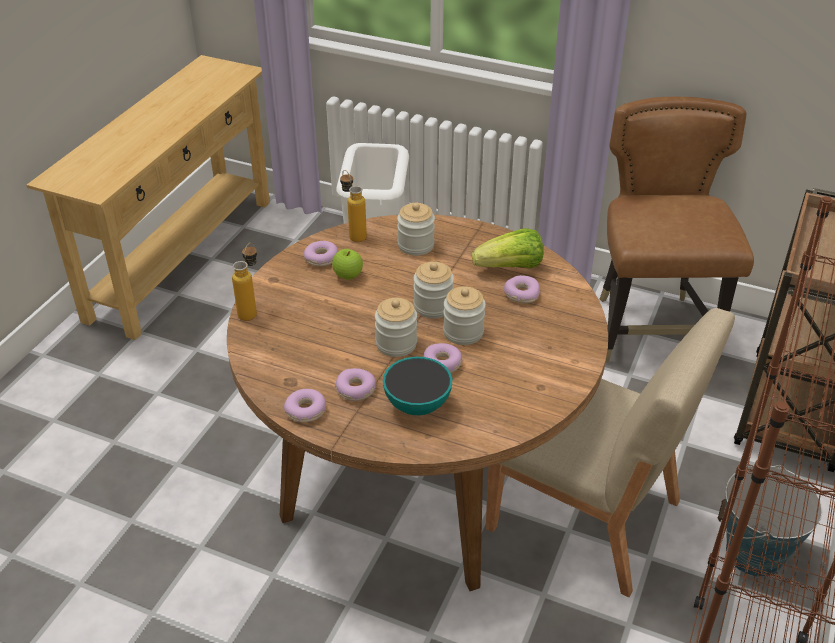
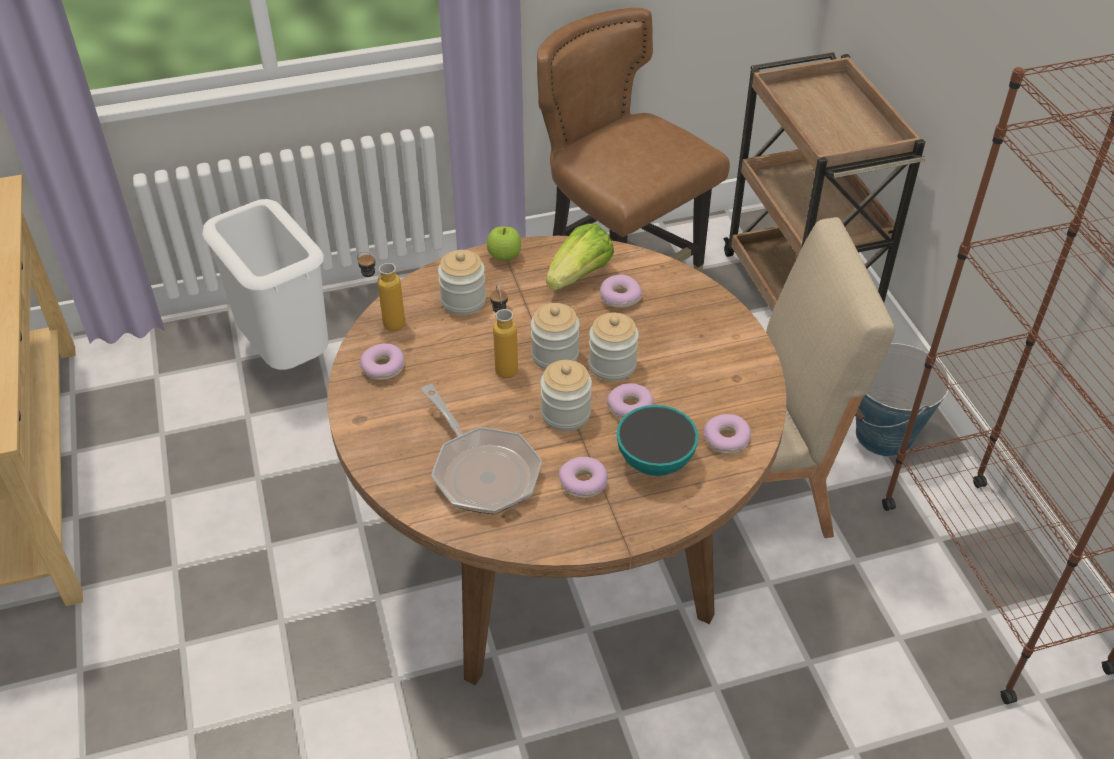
camera: 40 degrees left, 5 degrees up
bottle [232,242,257,321] -> bottle moved to [490,285,518,378]
donut [284,389,326,423] -> donut moved to [703,414,751,454]
apple [332,249,363,280] -> apple moved to [487,227,521,261]
none -> frying pan [421,384,542,514]

